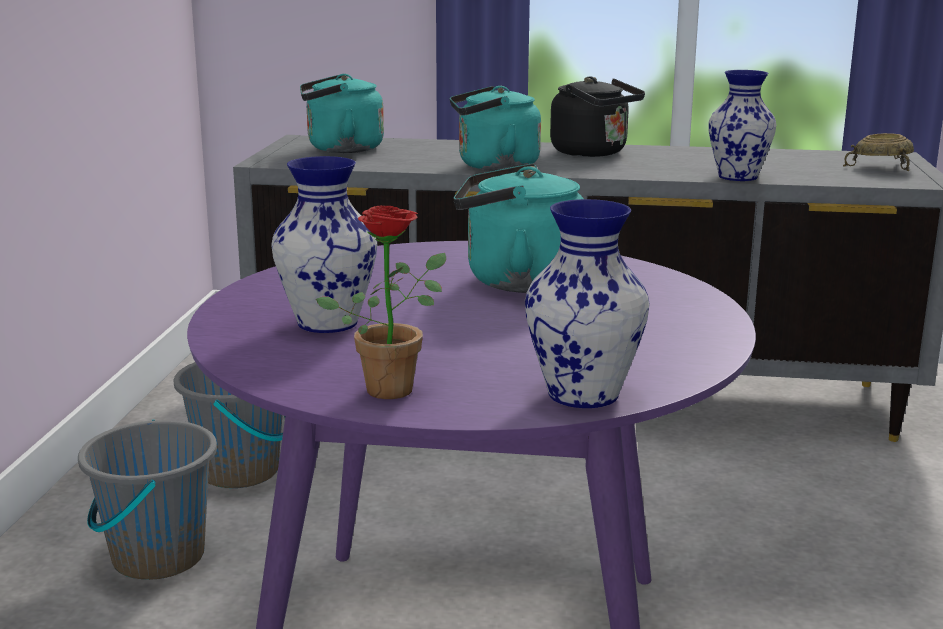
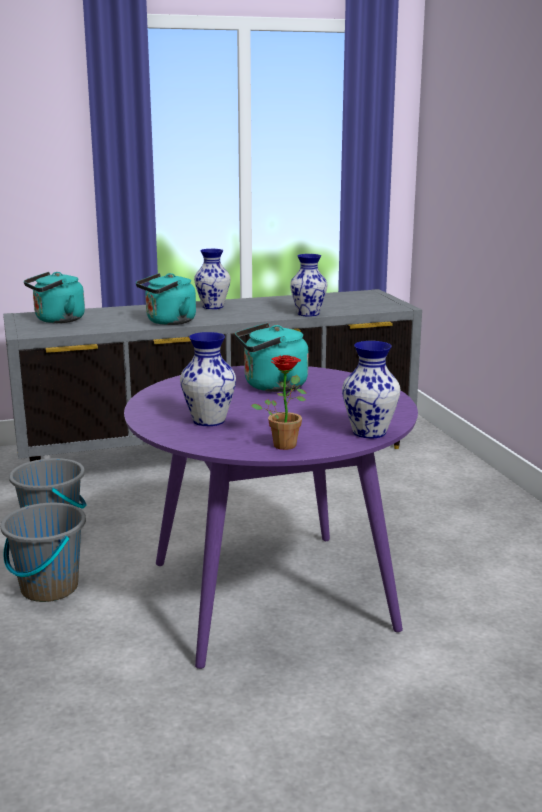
camera: 25 degrees left, 0 degrees up
black kettle [550,76,645,157] -> vase [194,249,231,309]
beige bowl [843,133,914,171] -> none

